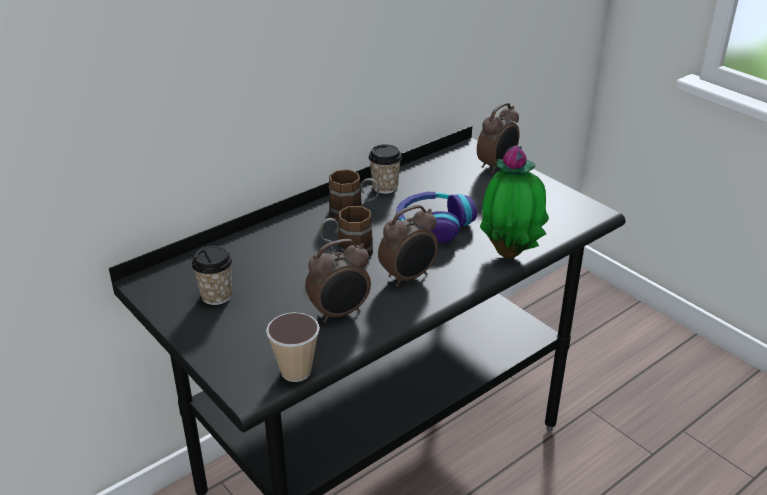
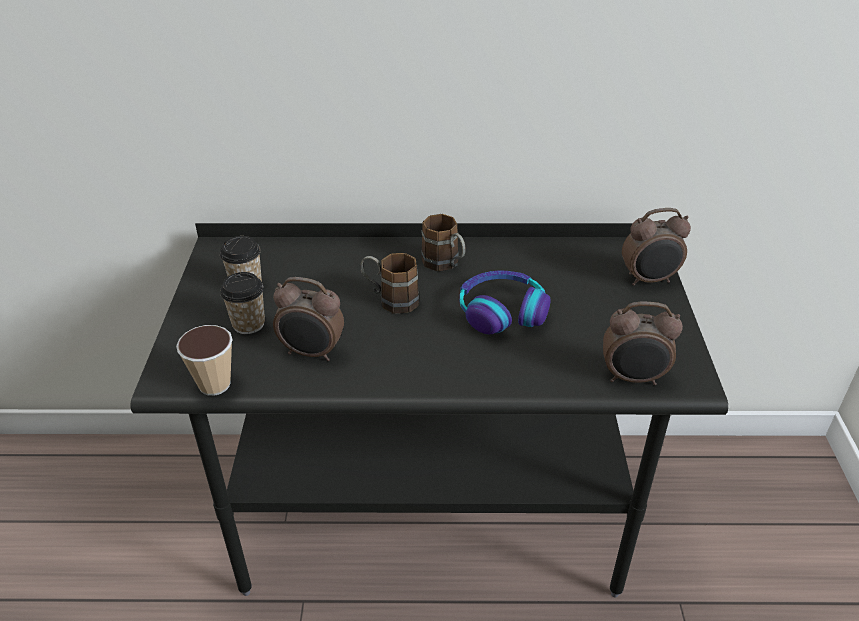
camera: 40 degrees right, 5 degrees up
cup [369,144,402,194] -> cup moved to [220,272,265,334]
alarm clock [378,205,438,287] -> alarm clock moved to [603,302,683,385]
potted plant [480,145,549,258] -> none

